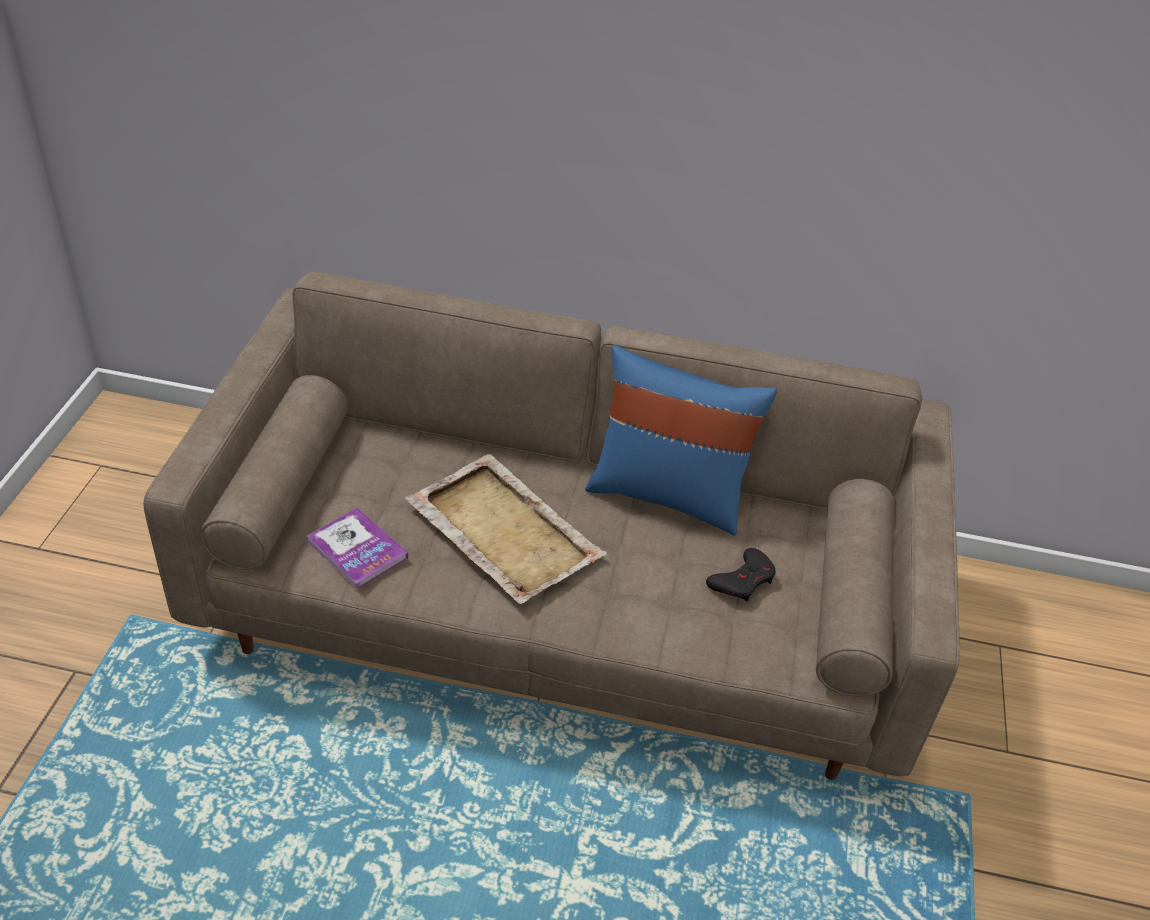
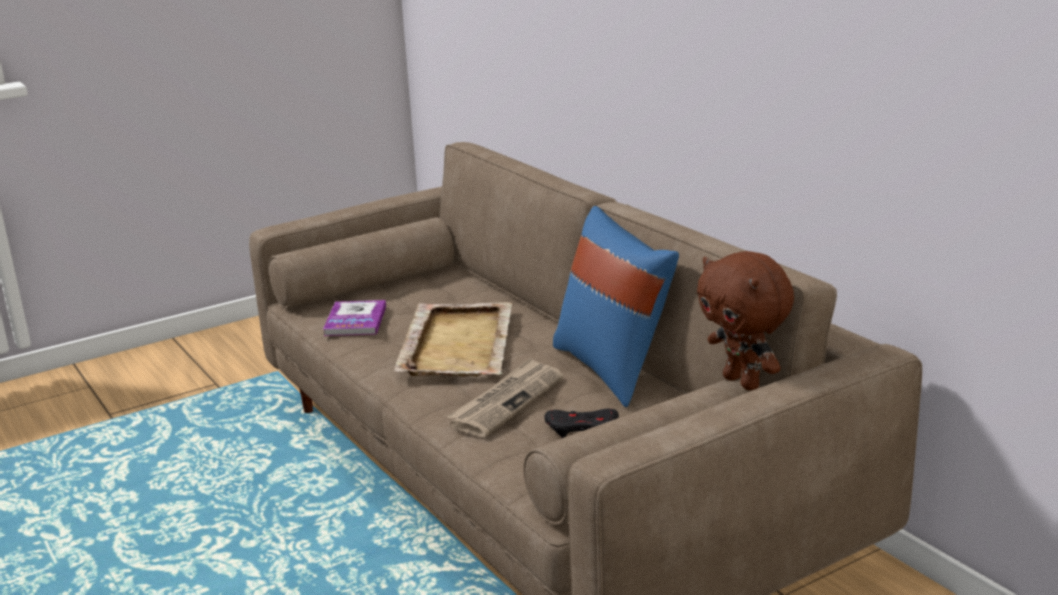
camera: 50 degrees right, 20 degrees down
none -> newspaper [447,357,564,437]
none -> brown plush toy [697,251,794,390]

